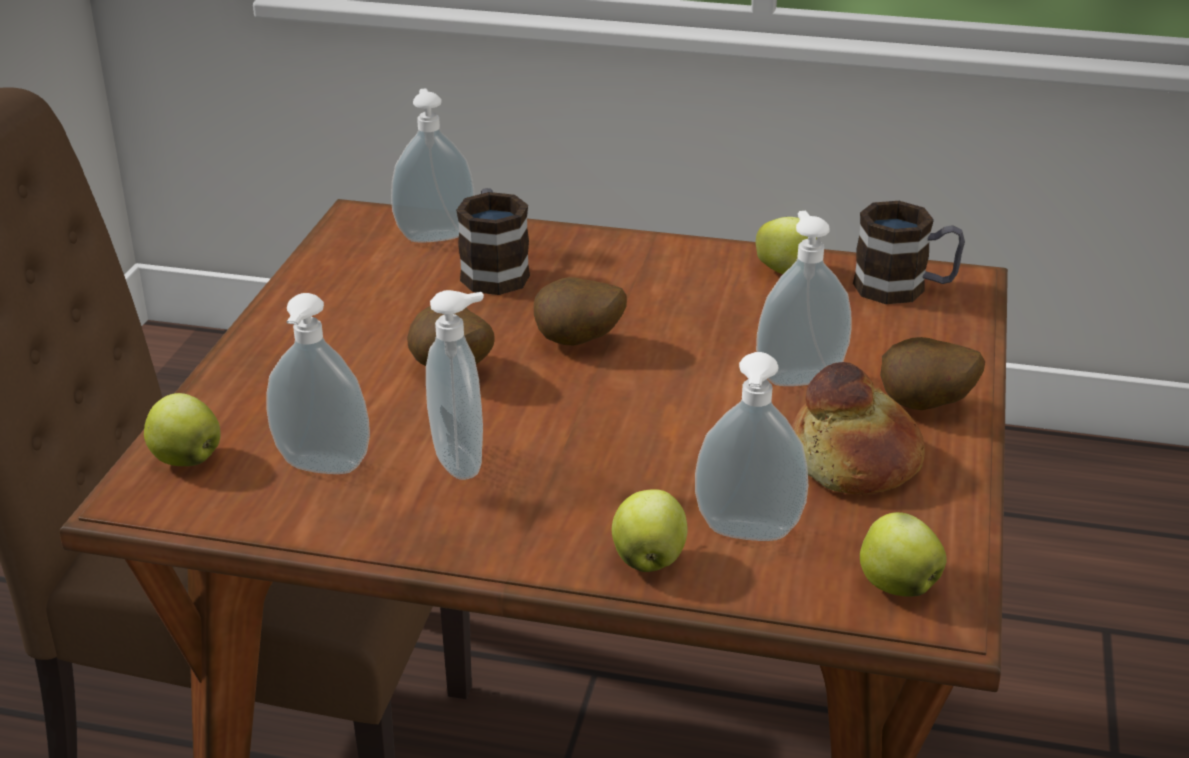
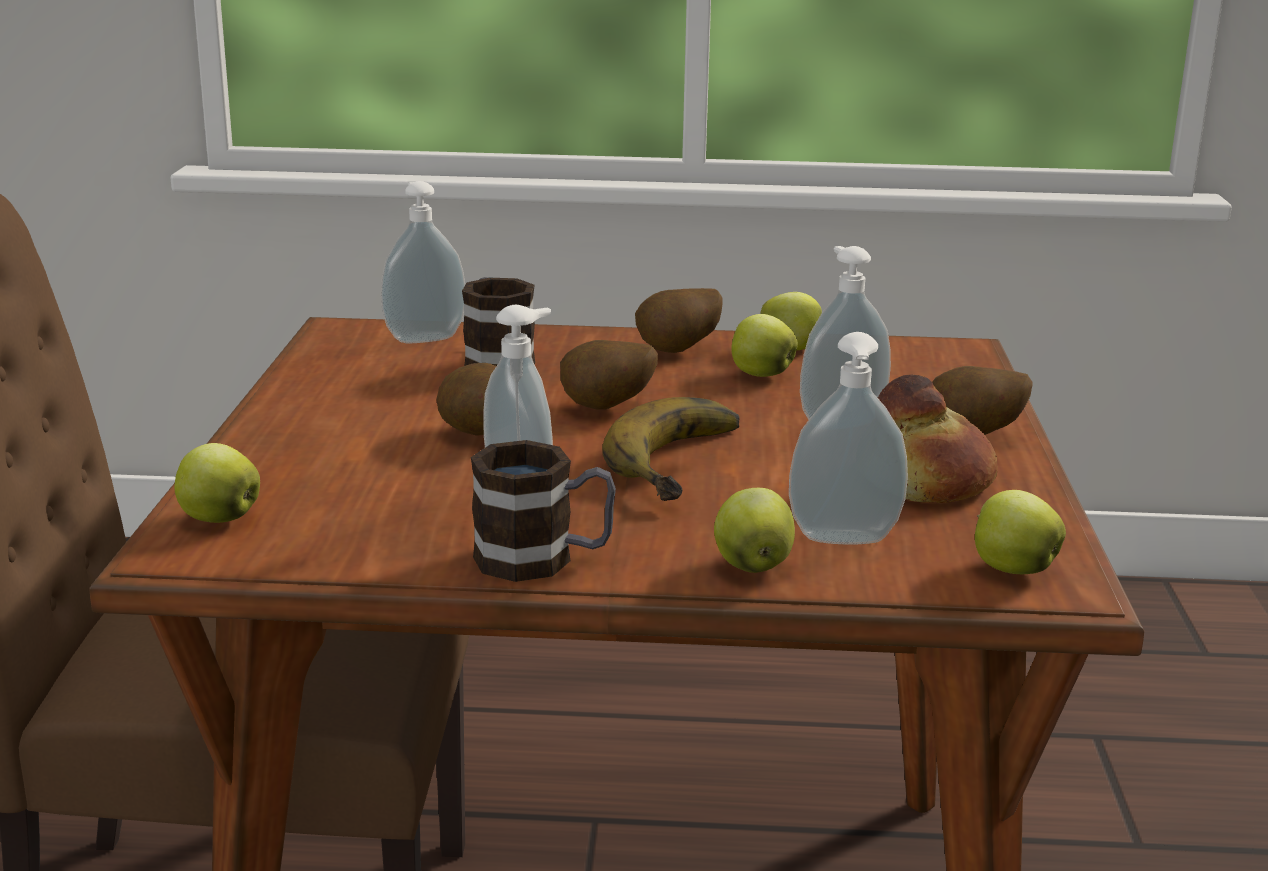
camera: 10 degrees left, 10 degrees down
soap dispenser [266,293,370,474] -> none
mug [853,201,965,304] -> mug moved to [471,440,616,582]
none -> banana [602,397,740,501]
none -> potato [635,288,723,353]
none -> apple [731,314,798,377]

